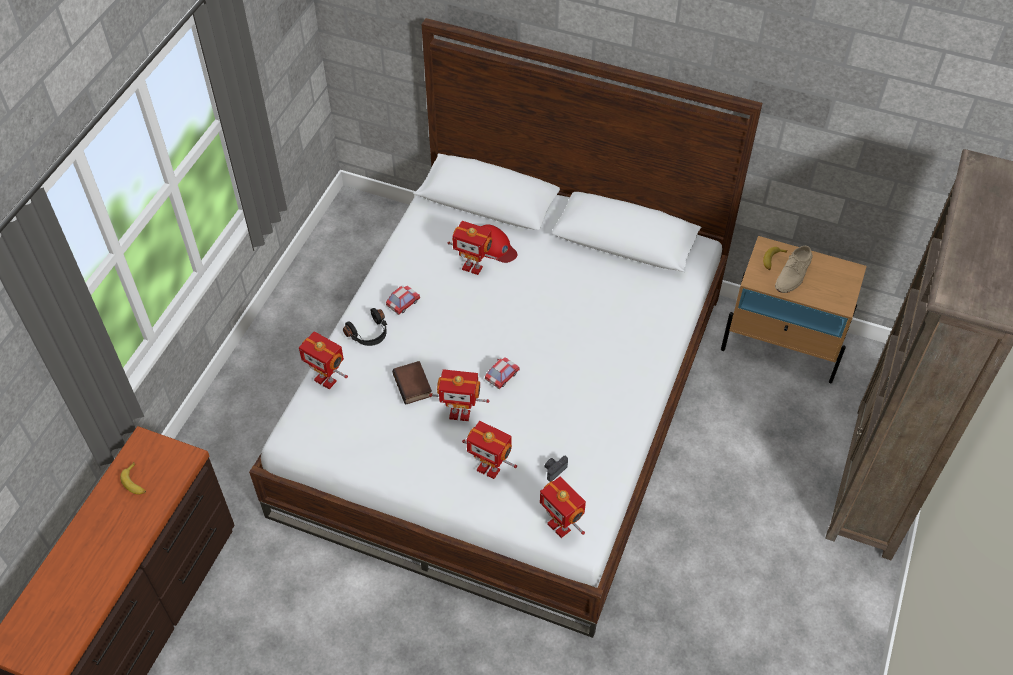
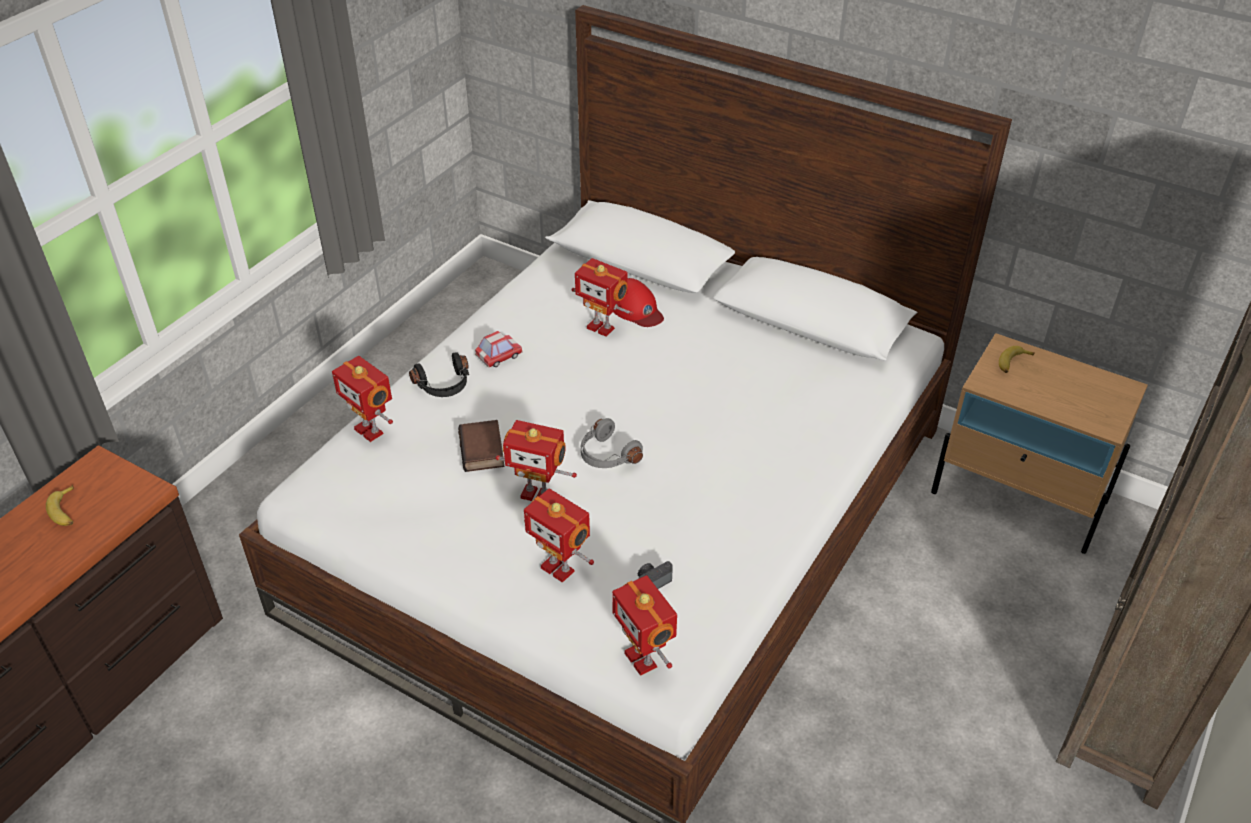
camera: 10 degrees right, 10 degrees down
toy car [485,357,520,389] -> grey headphones [581,418,643,468]
beige shoe [775,246,813,293] -> none

